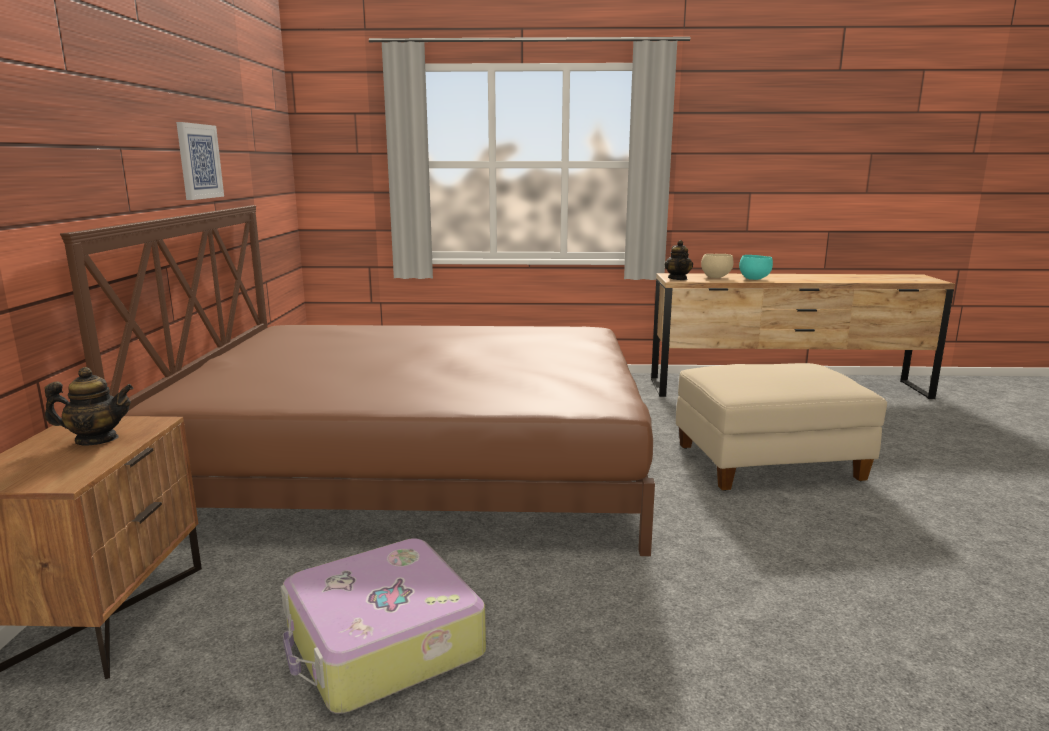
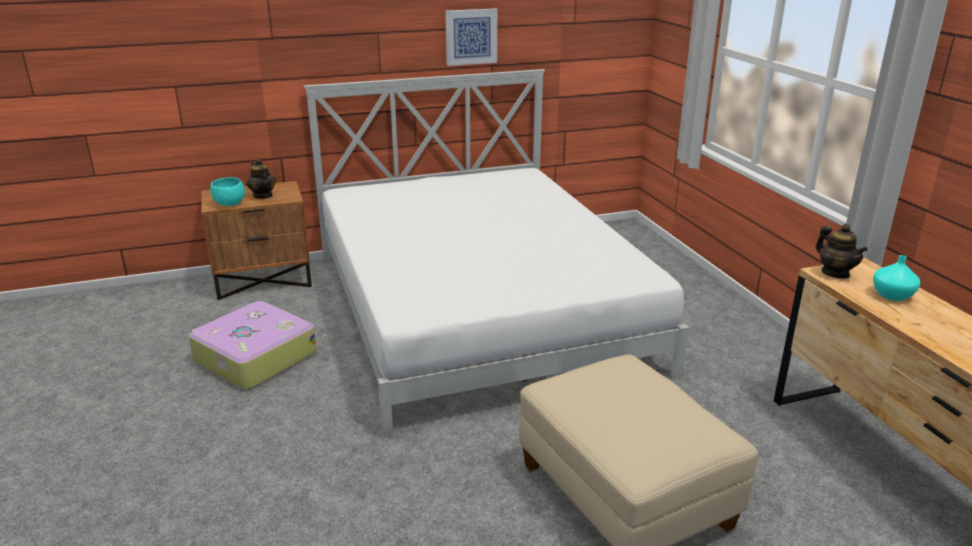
camera: 70 degrees right, 10 degrees up
brown bed [60,205,655,556] -> white bed [304,69,689,438]
teapot [665,240,693,280] -> teapot turned 90 degrees counterclockwise [816,224,868,279]
beige bowl [701,254,733,278] -> turquoise vase [873,255,920,301]
turquoise bowl [739,255,773,280] -> turquoise bowl moved to [210,177,245,206]

